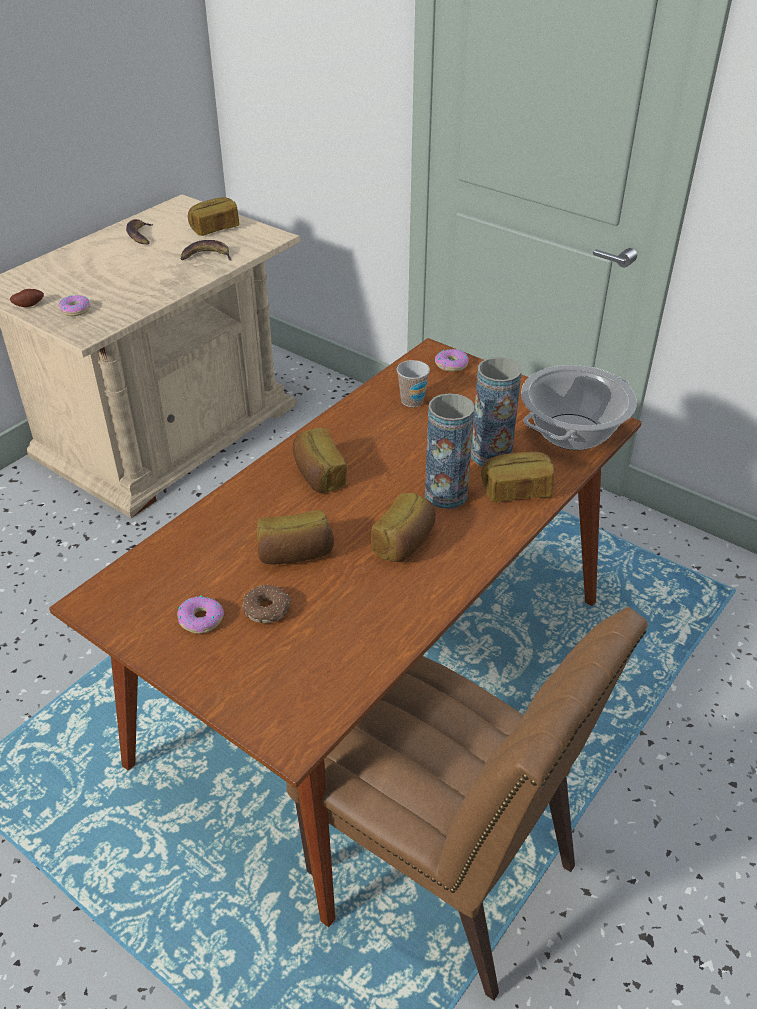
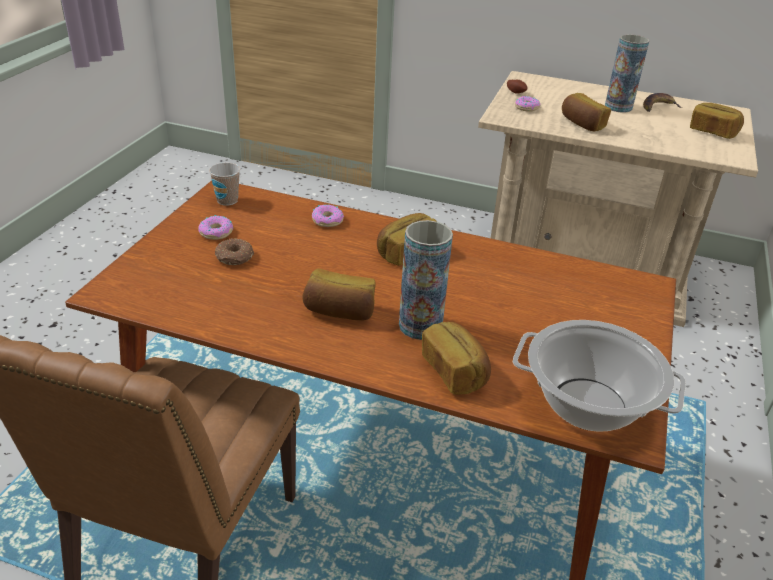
camera: 70 degrees right, 5 degrees down
banana [181,240,231,260] -> none
bread [257,510,334,564] -> bread moved to [562,93,611,132]
cup [397,360,430,407] -> cup moved to [209,163,240,206]
donut [435,349,469,371] -> donut moved to [312,205,344,227]
vase [471,357,521,467] -> vase moved to [605,34,649,113]

